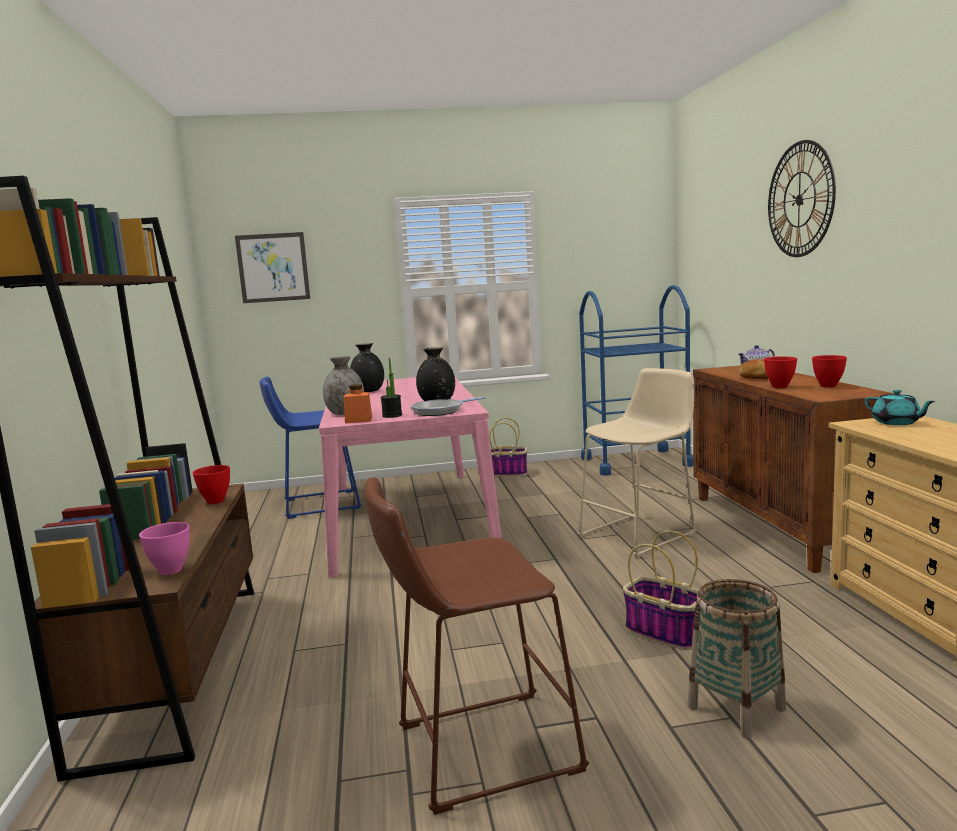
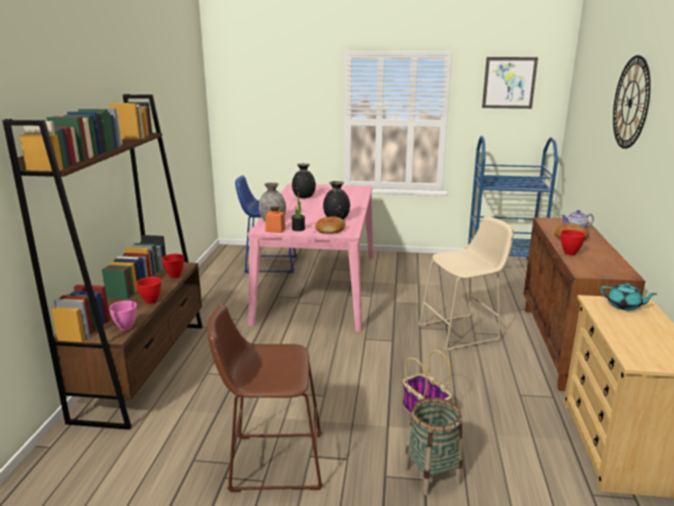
camera: 15 degrees right, 10 degrees up
picture [235,232,310,303] -> picture moved to [482,57,538,109]
frying pan [410,396,486,416] -> bread [315,216,345,234]
basket [489,418,528,477] -> none
red bowl [812,355,847,388] -> red bowl moved to [136,277,161,304]
turquoise teapot [865,390,935,425] -> turquoise teapot turned 45 degrees counterclockwise [600,283,656,311]

